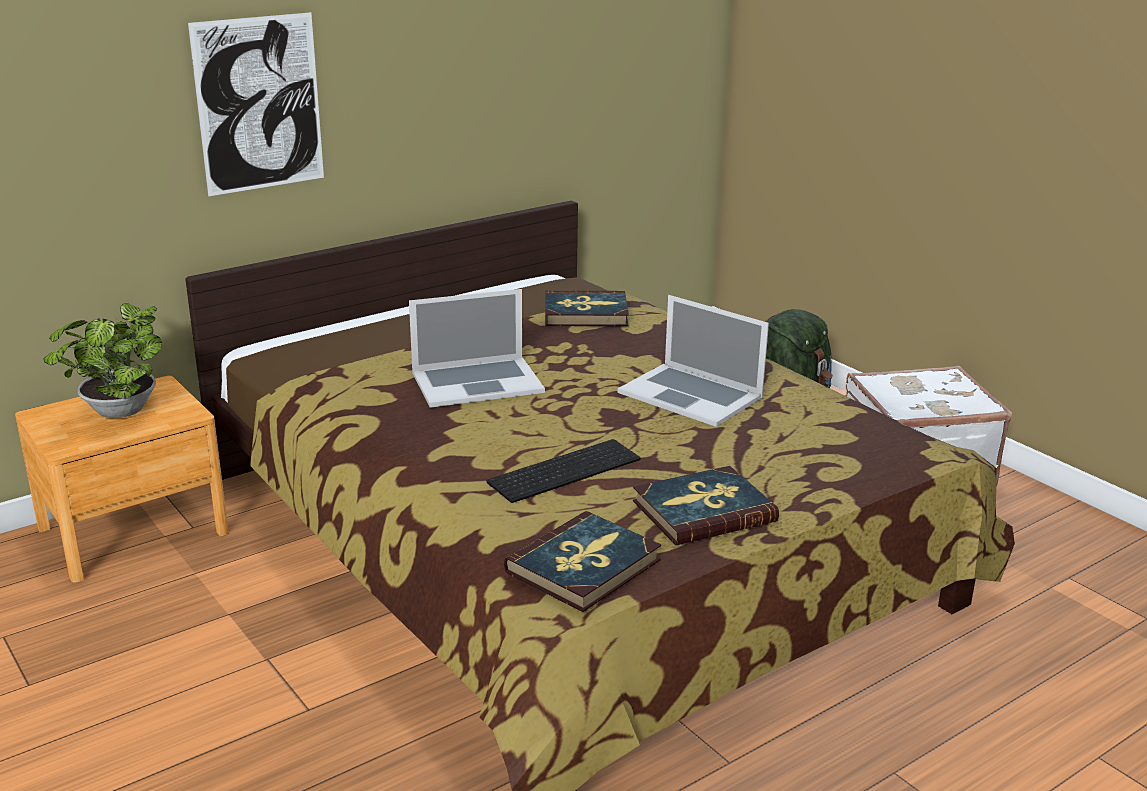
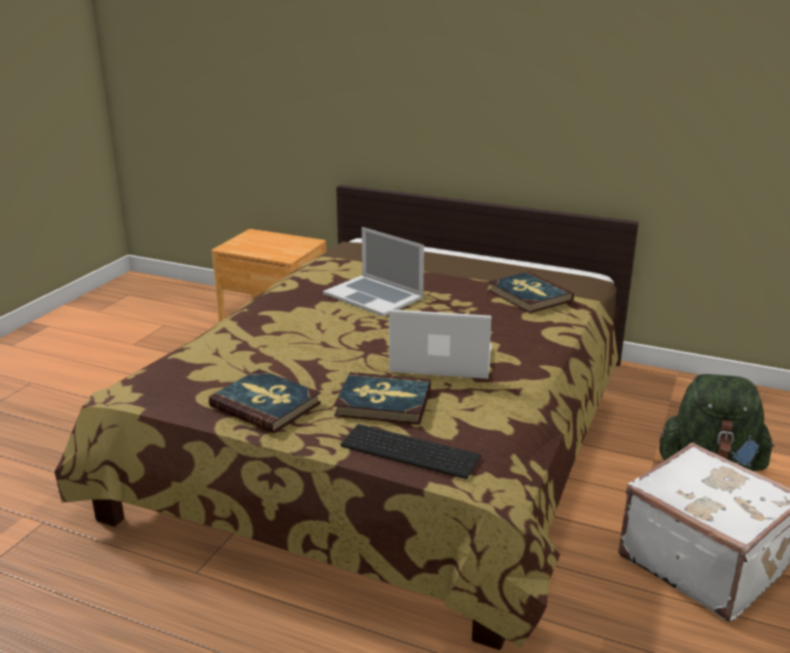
camera: 60 degrees right, 0 degrees up
potted plant [43,303,162,418] -> none
picture [188,12,324,196] -> none
keyboard [487,439,640,503] -> keyboard moved to [341,424,481,479]
book [504,511,661,612] -> book moved to [334,372,431,425]
laptop [618,295,769,427] -> laptop turned 90 degrees clockwise [389,309,492,379]

